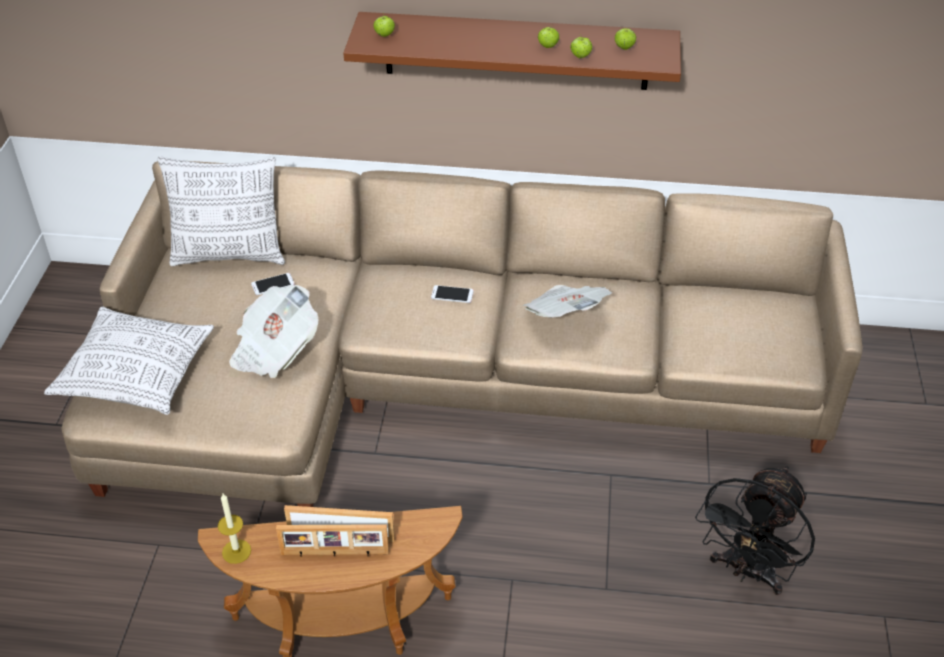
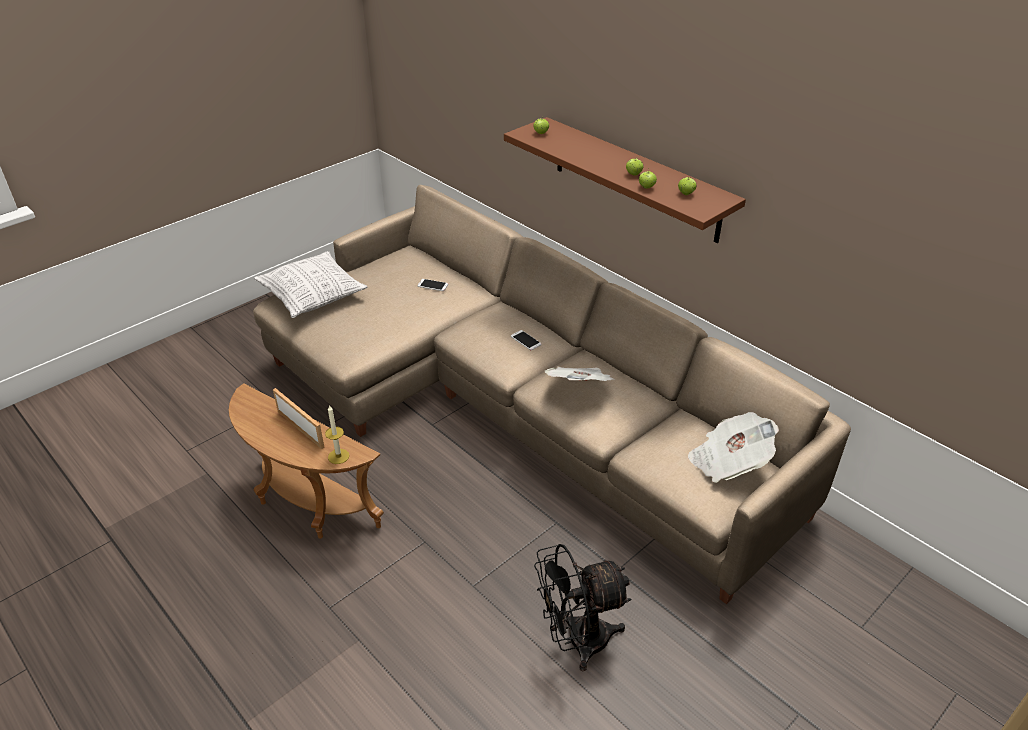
camera: 40 degrees right, 5 degrees down
pillow [158,157,285,266] -> none
candle [218,494,251,564] -> candle moved to [325,405,349,464]
newspaper [229,285,319,378] -> newspaper moved to [688,412,779,483]
picture frame [276,524,389,557] -> none

